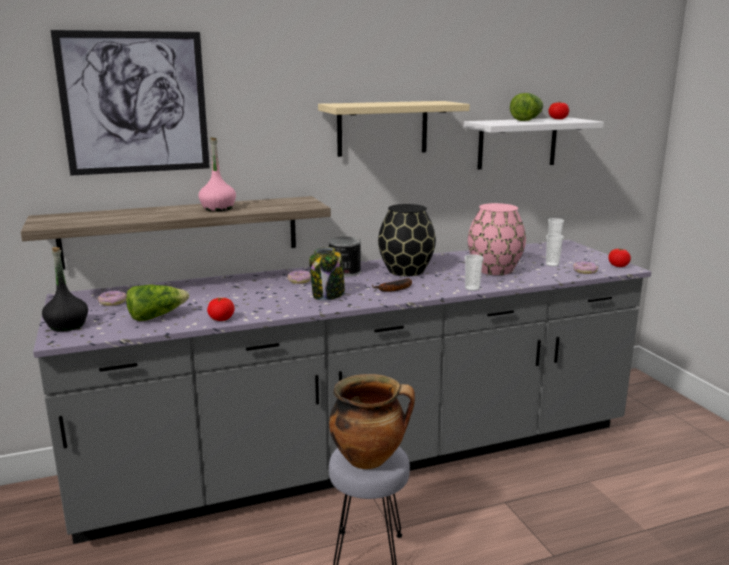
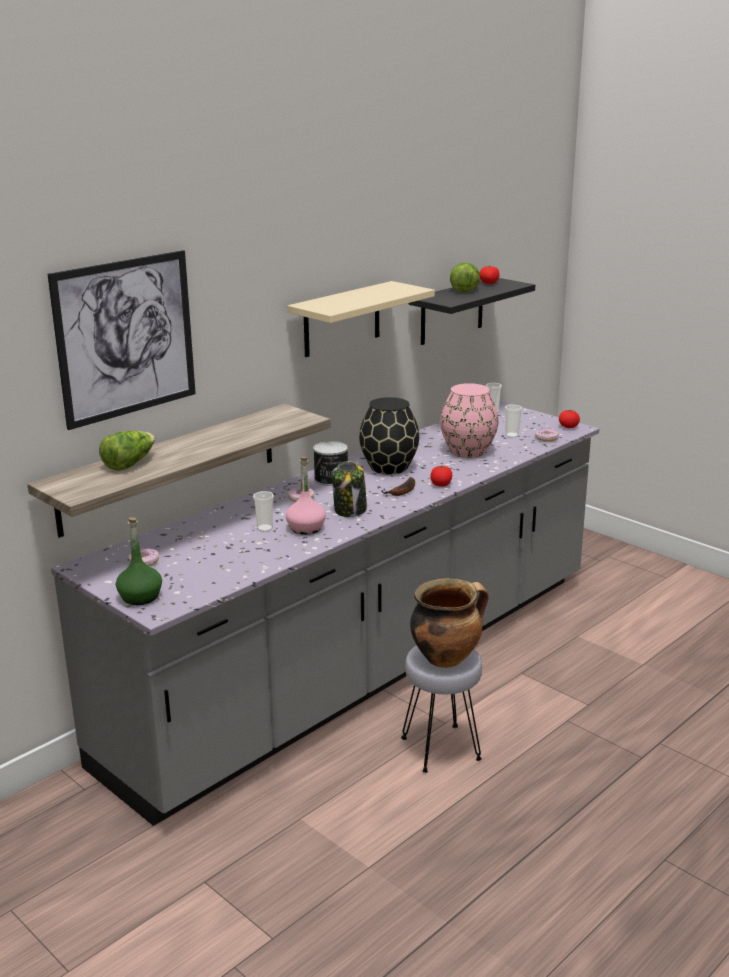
camera: 25 degrees left, 5 degrees up
black bottle [42,247,88,332] -> green bottle [116,517,162,605]
lettuce [126,285,189,321] -> lettuce moved to [99,431,155,471]
pink bottle [198,137,236,211] -> pink bottle moved to [286,457,326,535]
tomato [207,297,235,321] -> tomato moved to [430,466,452,487]
white shelf [464,118,604,170] -> black shelf [409,278,535,345]
cup [465,254,484,291] -> cup moved to [253,491,274,532]

